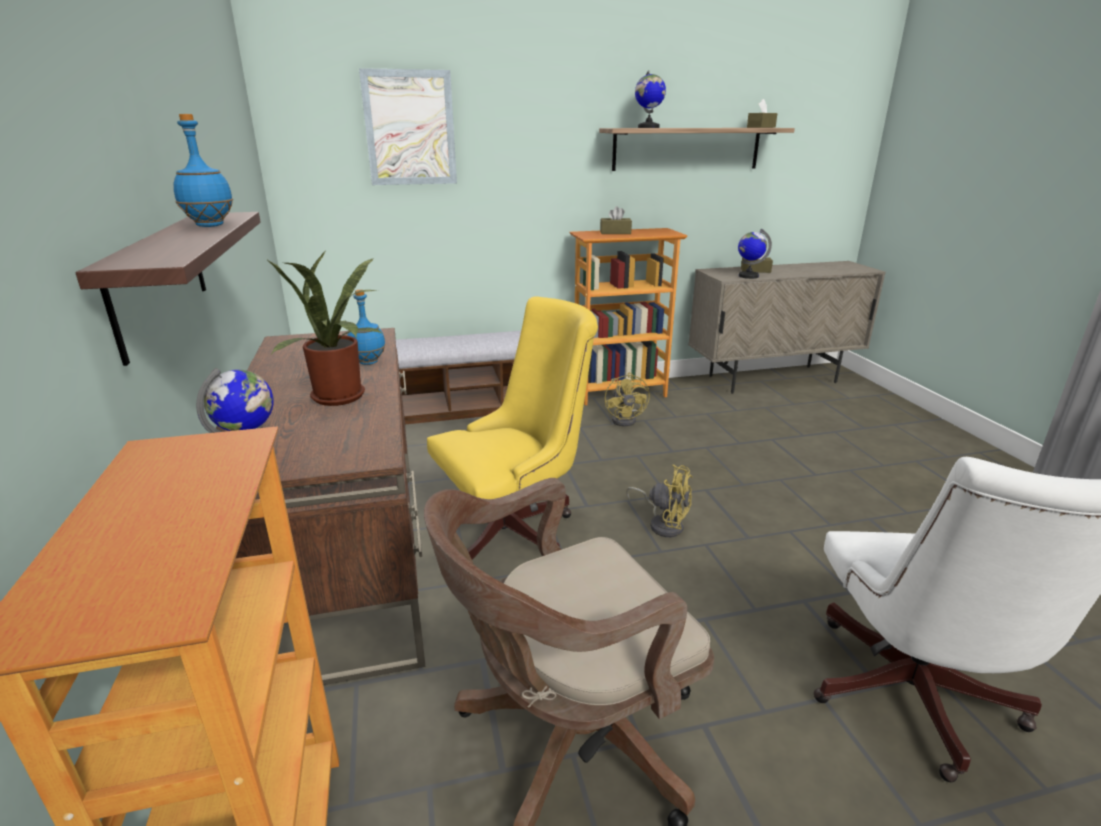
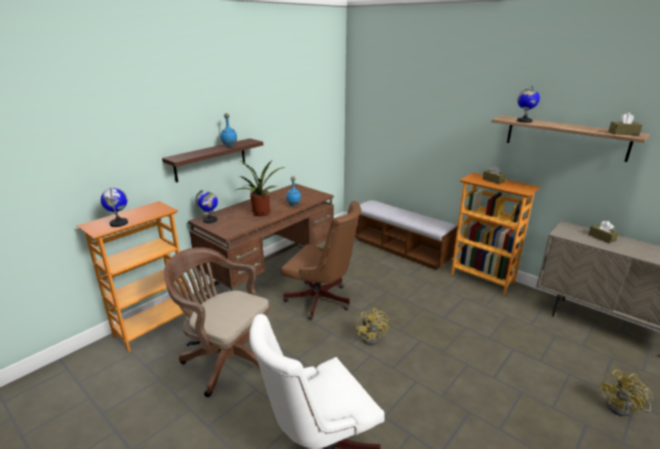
camera: 55 degrees right, 0 degrees up
picture [359,68,457,185] -> none
yellow office chair [427,296,598,560] -> brown office chair [281,201,361,320]
yellow fan [605,373,650,427] -> yellow fan moved to [599,370,653,417]
globe [738,229,772,279] -> globe moved to [101,188,128,227]

